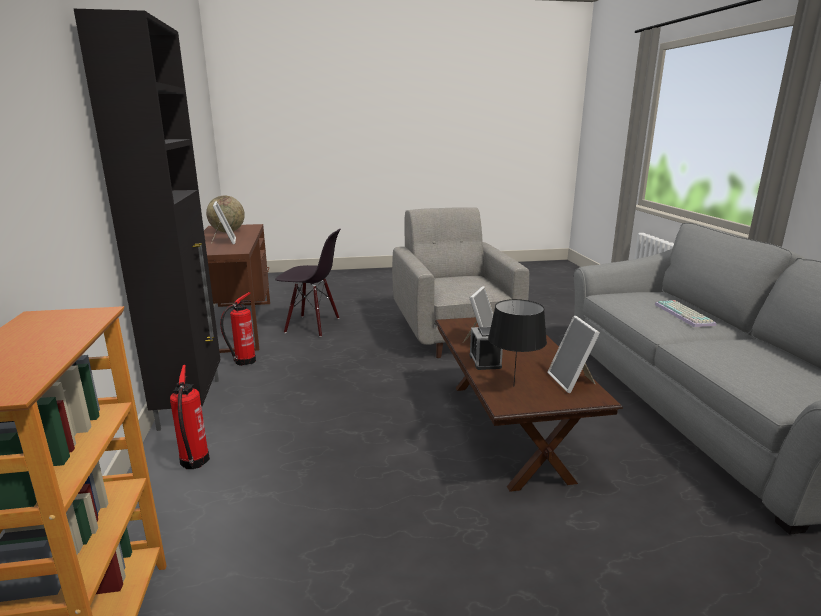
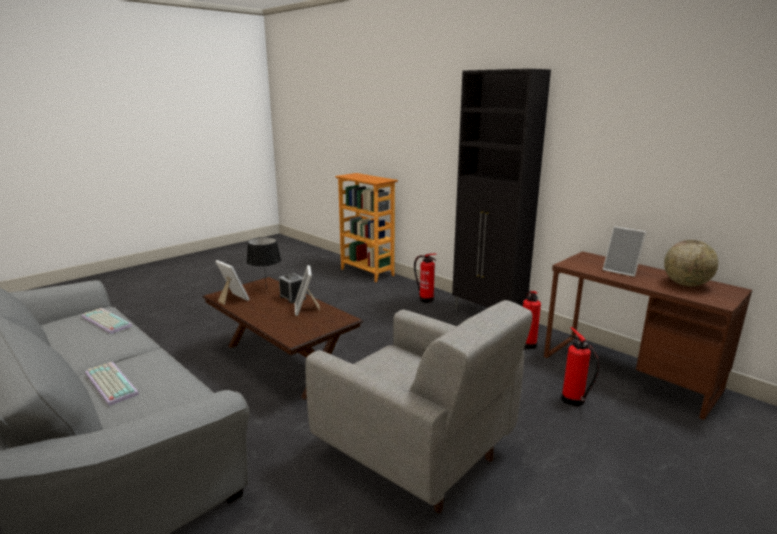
camera: 145 degrees right, 0 degrees up
black chair [275,229,341,337] -> fire extinguisher [561,327,599,407]
none -> keyboard [81,308,132,334]

